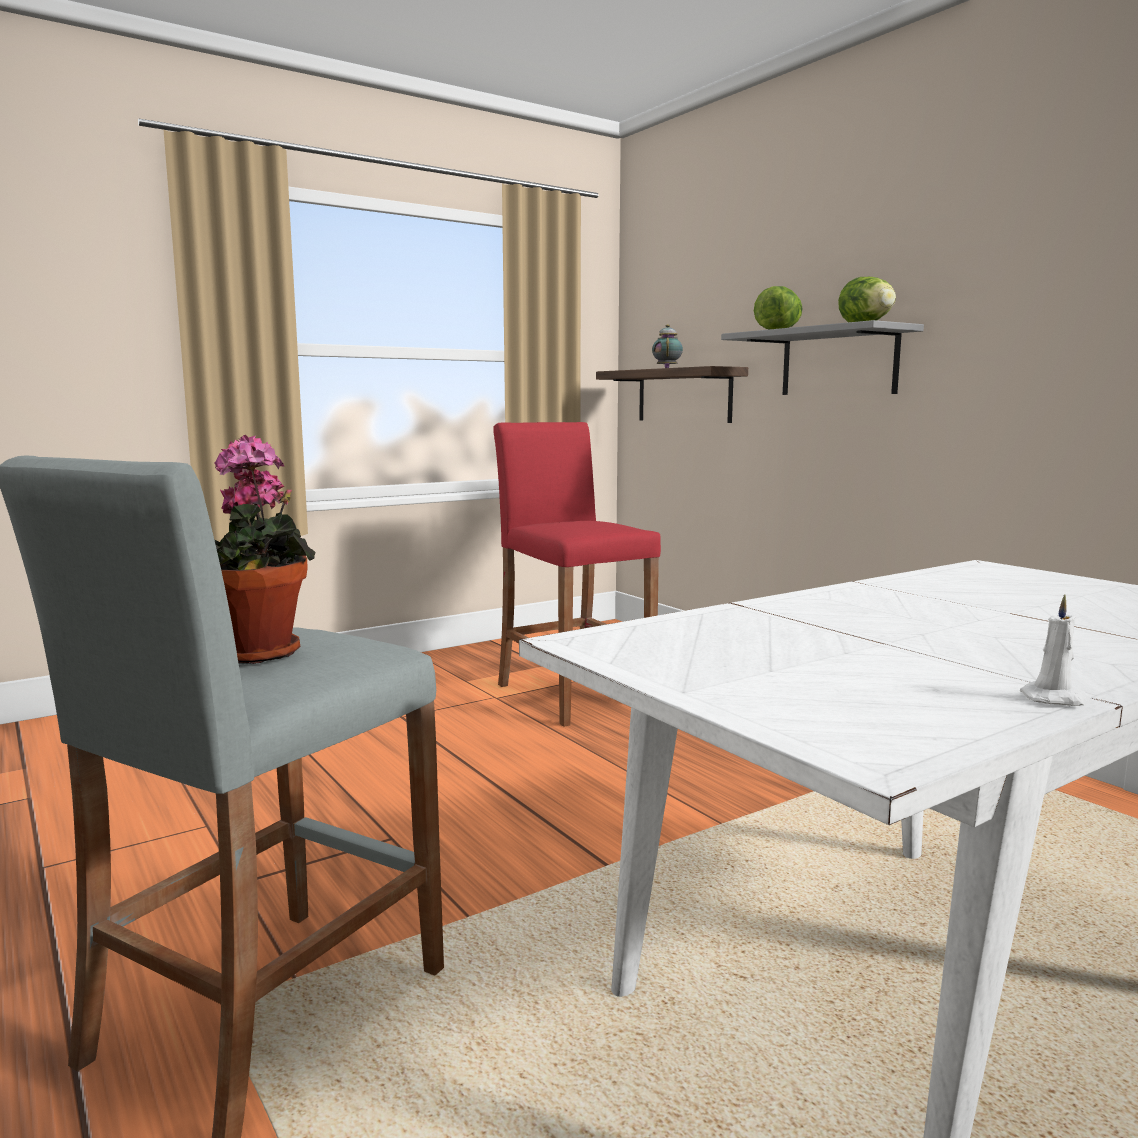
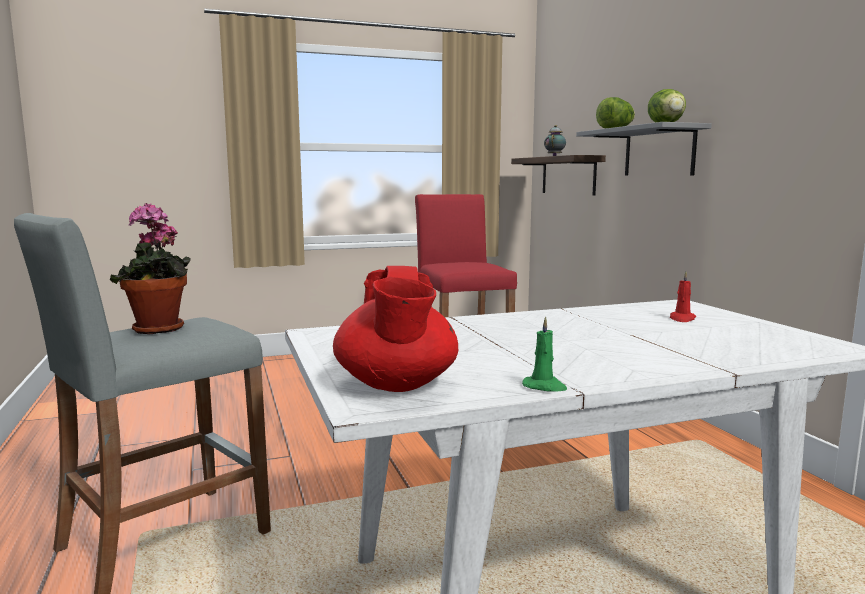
camera: 15 degrees right, 0 degrees up
white candle [1019,595,1093,706] -> green candle [522,317,567,392]
none -> red teapot [333,266,458,392]
none -> red candle [670,271,696,322]

